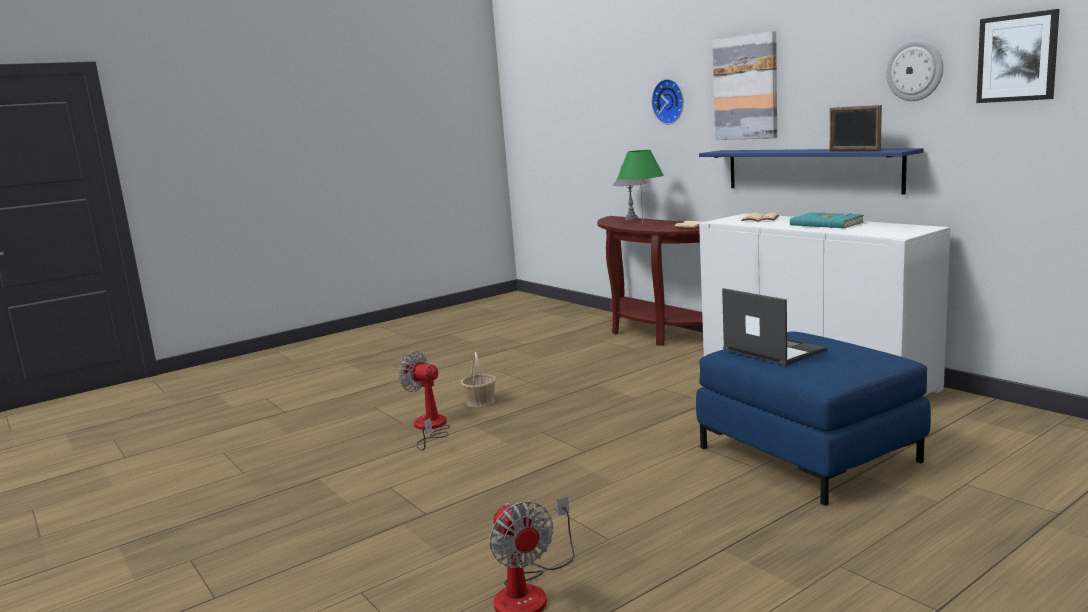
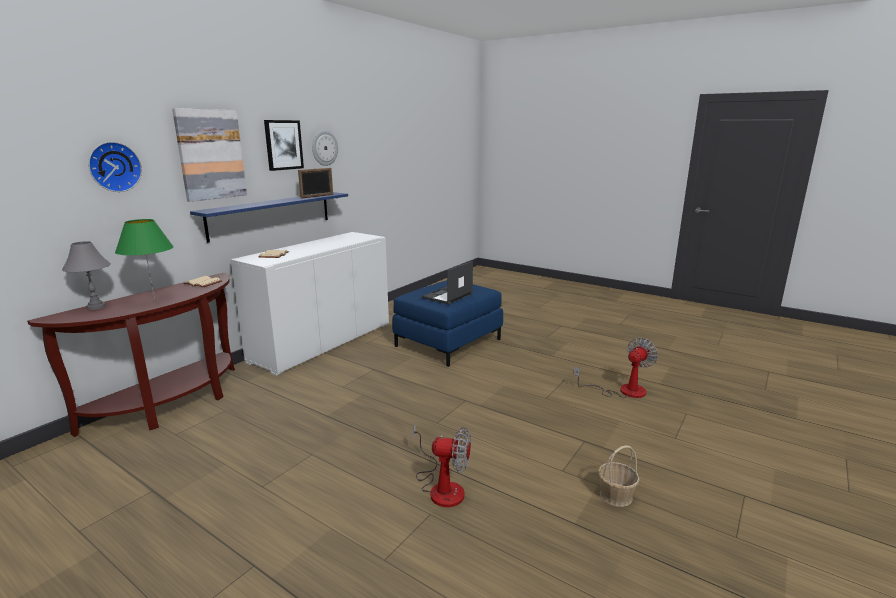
camera: 110 degrees left, 5 degrees up
fan [398,351,450,451] -> fan turned 90 degrees counterclockwise [413,424,471,507]
basket [461,352,496,407] -> basket moved to [598,445,640,507]
turquoise book [790,212,864,228] -> none
picture [976,9,1060,103] -> picture moved to [264,120,304,171]

